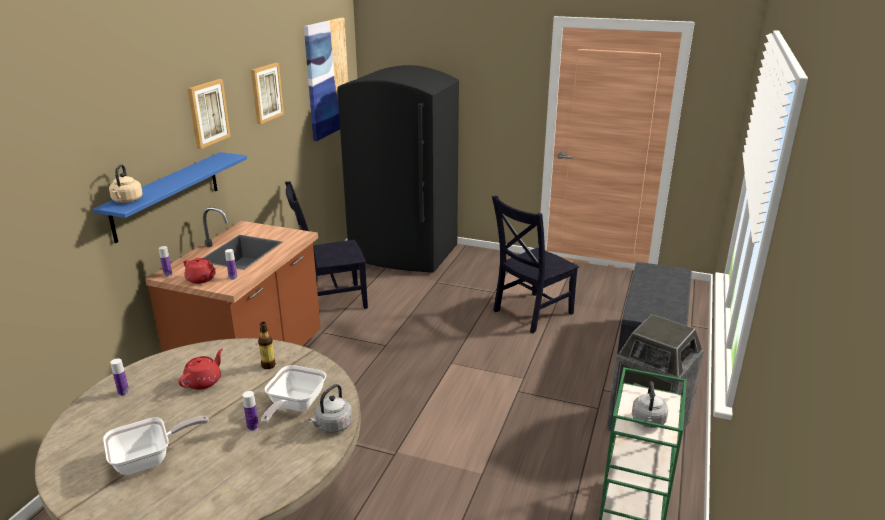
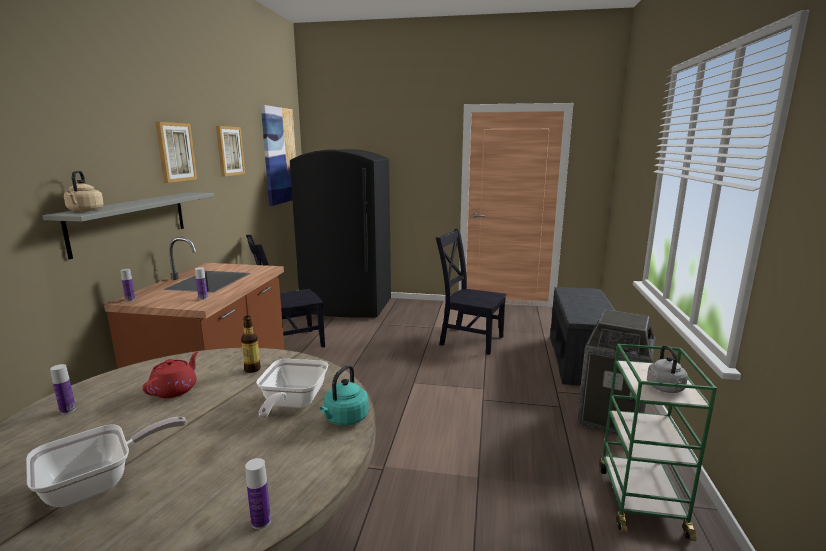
camera: 10 degrees left, 10 degrees down
blue shelf [93,152,247,243] -> grey shelf [43,192,214,259]
red teapot [183,258,216,284] -> none
bottle [242,391,259,431] -> bottle moved to [245,458,271,529]
grey kettle [309,384,353,433] -> turquoise kettle [320,365,369,426]
black chair [492,195,579,333] -> black chair turned 75 degrees clockwise [436,229,506,355]

